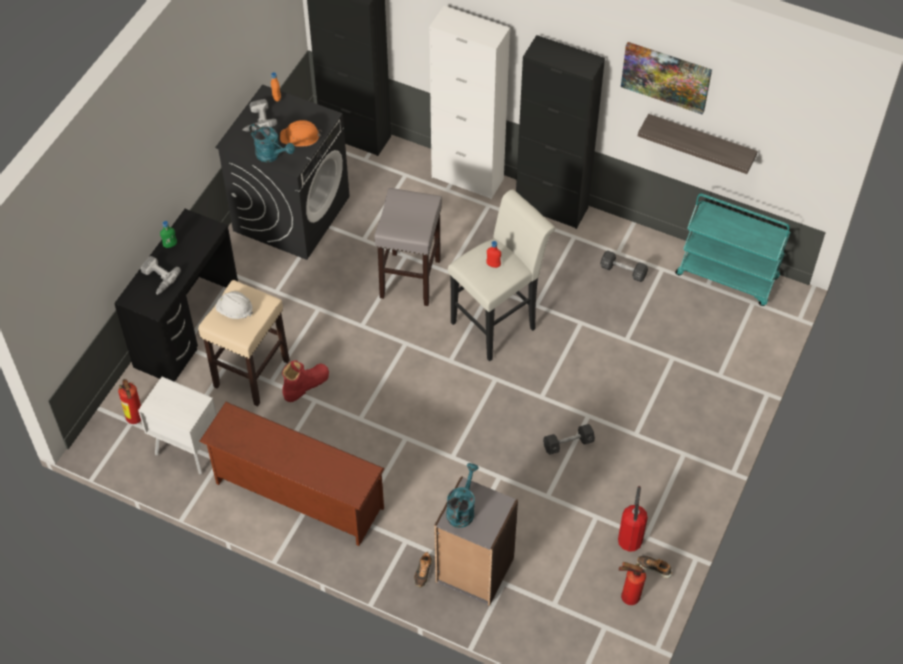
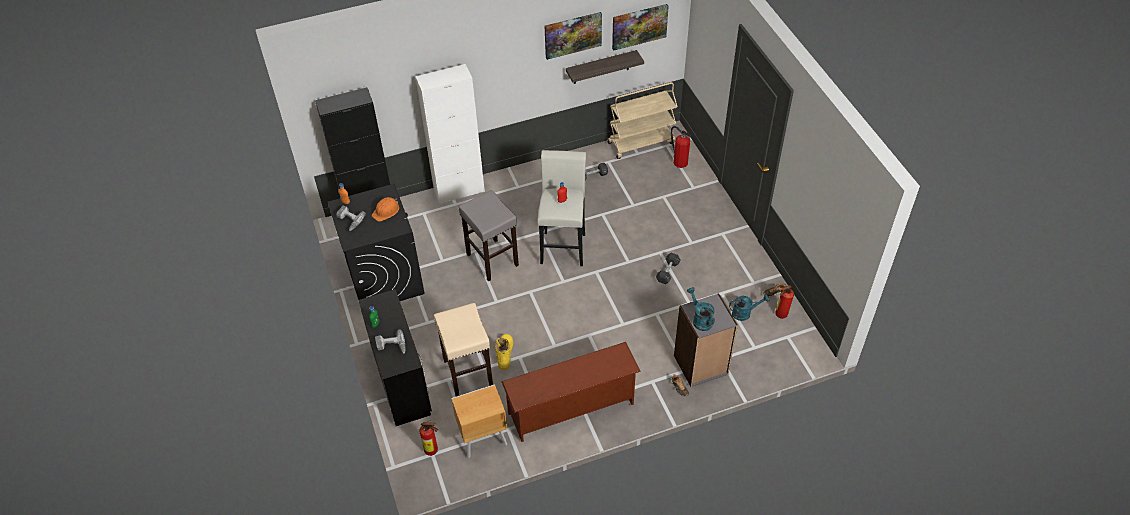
camera: 45 degrees left, 5 degrees down
white nightstand [138,377,217,474] -> brown nightstand [451,384,507,458]
white hard hat [216,291,253,319] -> none
turquoise watering can [249,123,295,162] -> turquoise watering can moved to [729,294,770,321]
red boot [282,360,329,402] -> yellow boot [495,334,513,370]
black cabinet [516,35,605,229] -> none
fire extinguisher [618,486,648,552] -> fire extinguisher moved to [670,126,691,168]
turquoise cart [675,194,791,306] -> beige cart [607,82,677,159]
none -> picture [612,4,669,51]

